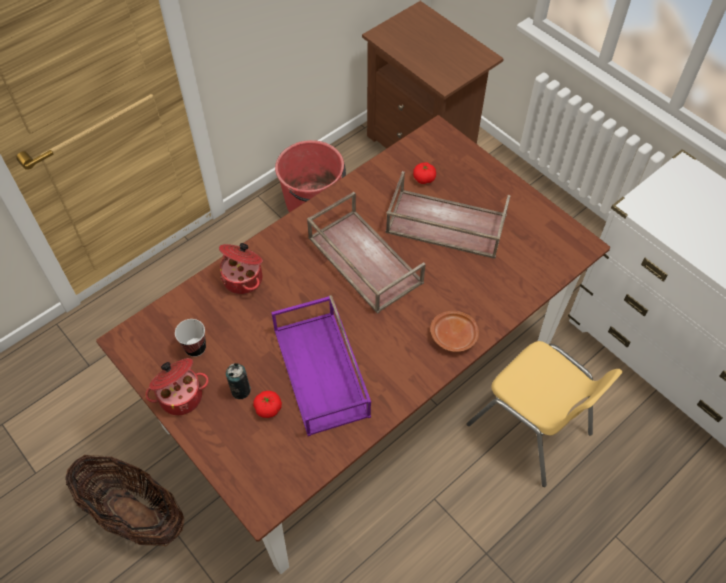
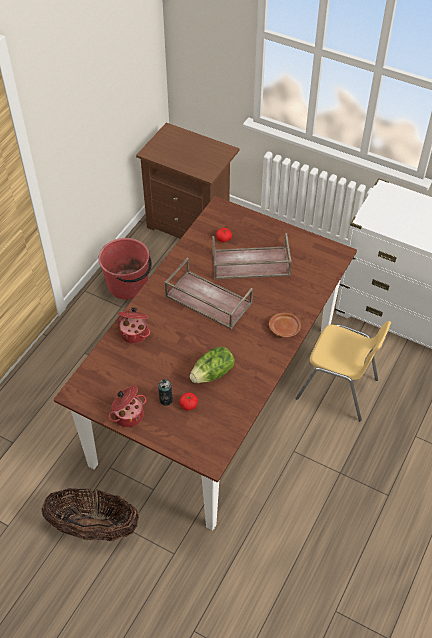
camera: 20 degrees left, 5 degrees down
cup [175,319,206,357] -> none
purple tray [271,295,371,436] -> lettuce [190,347,235,383]

